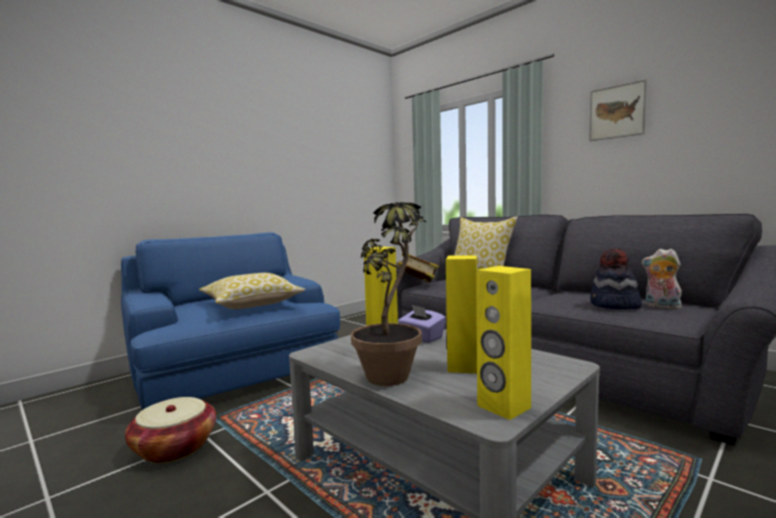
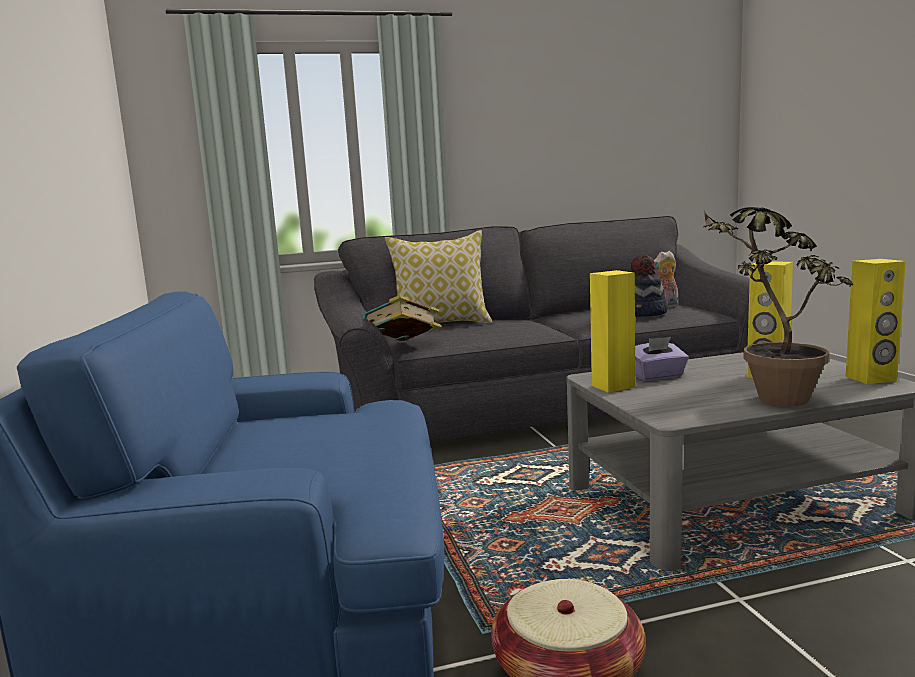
camera: 60 degrees left, 5 degrees up
pillow [199,273,305,309] -> none
picture [589,79,647,141] -> none

